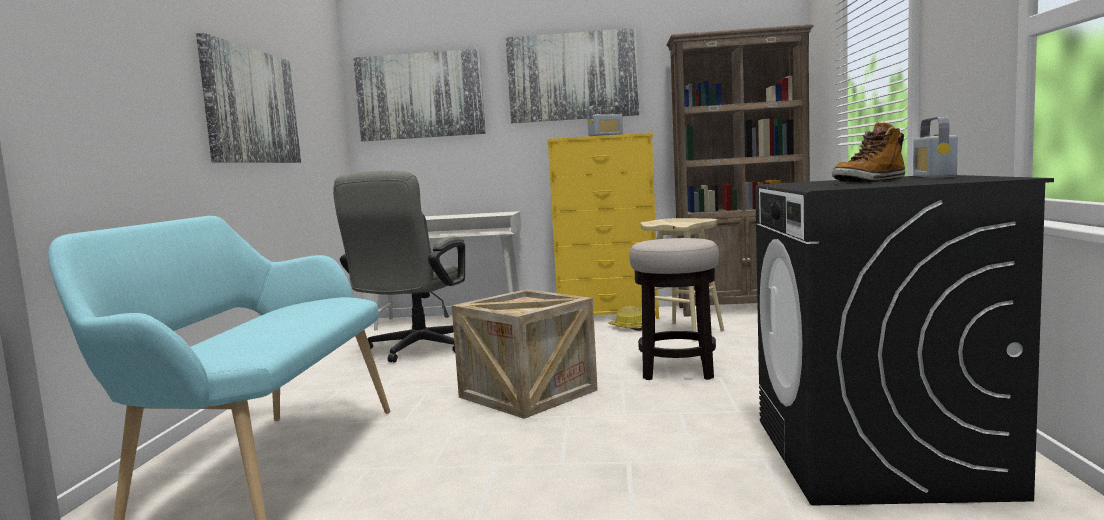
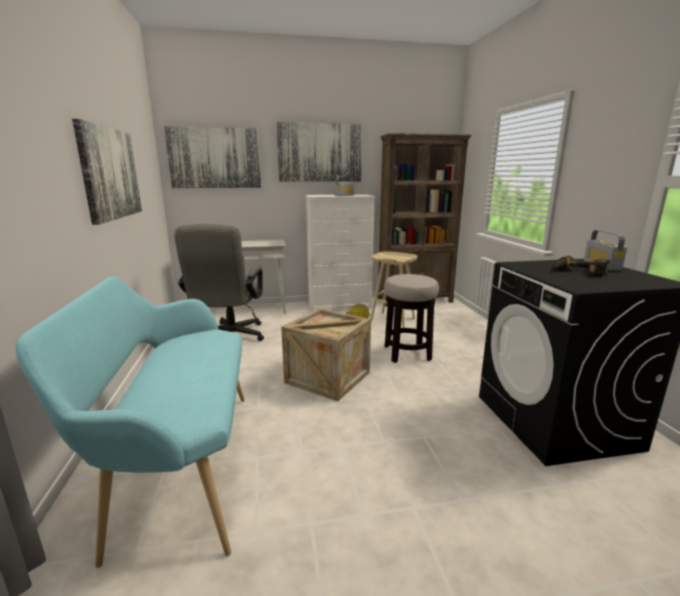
camera: 15 degrees left, 10 degrees up
yellow dresser [547,132,659,319] -> white dresser [305,194,376,311]
boot [832,122,905,182] -> power drill [553,256,610,276]

